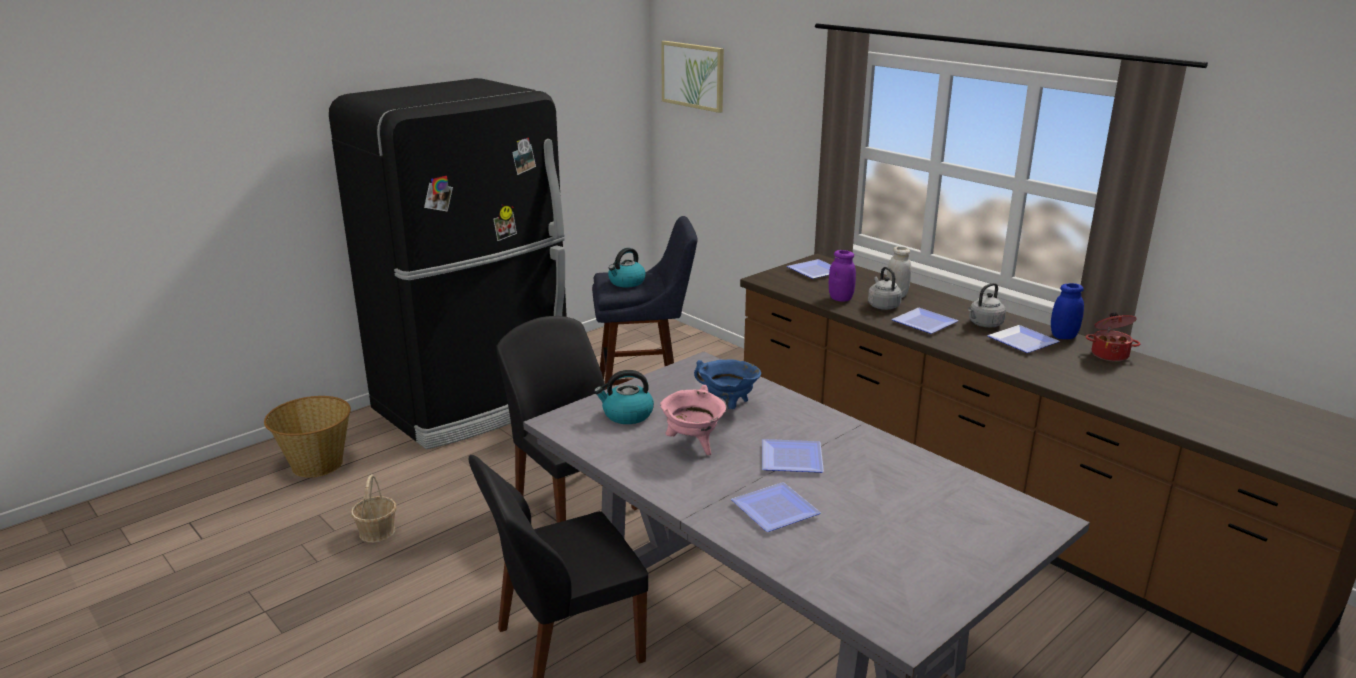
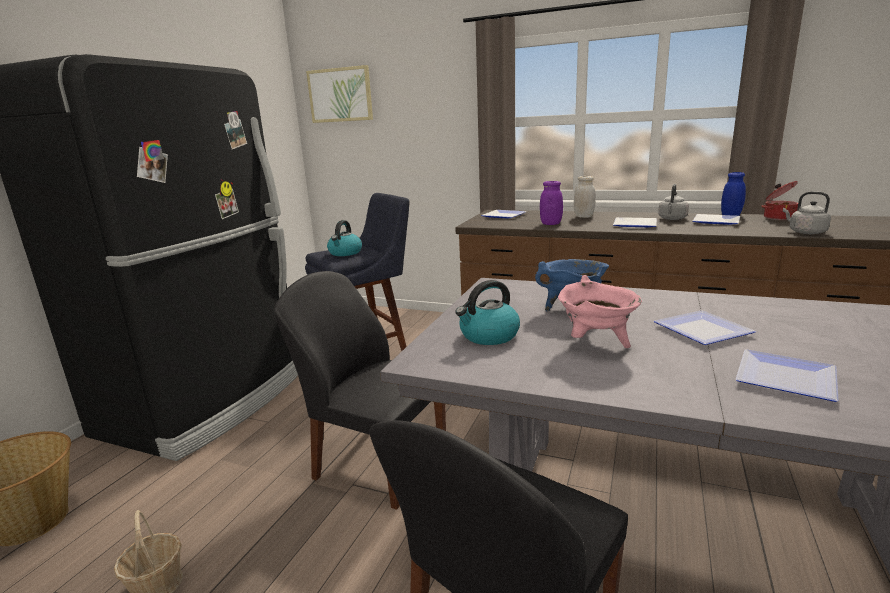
camera: 25 degrees left, 5 degrees down
grey kettle [868,267,902,310] -> grey kettle moved to [783,192,831,234]

